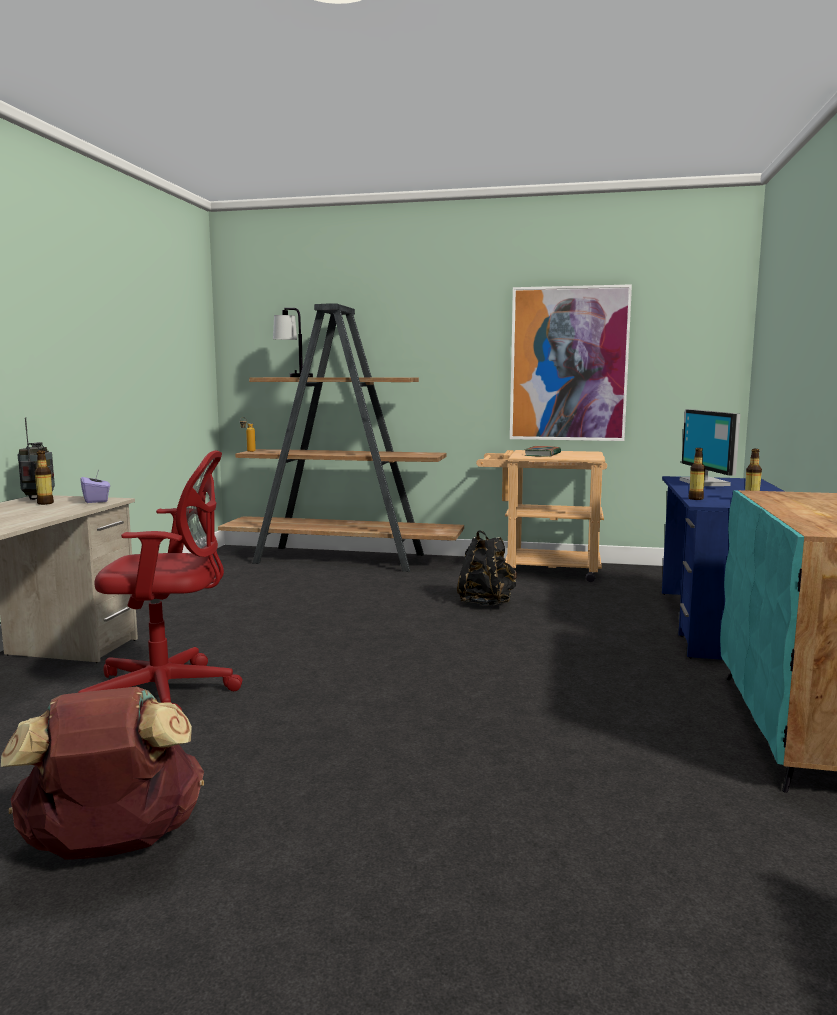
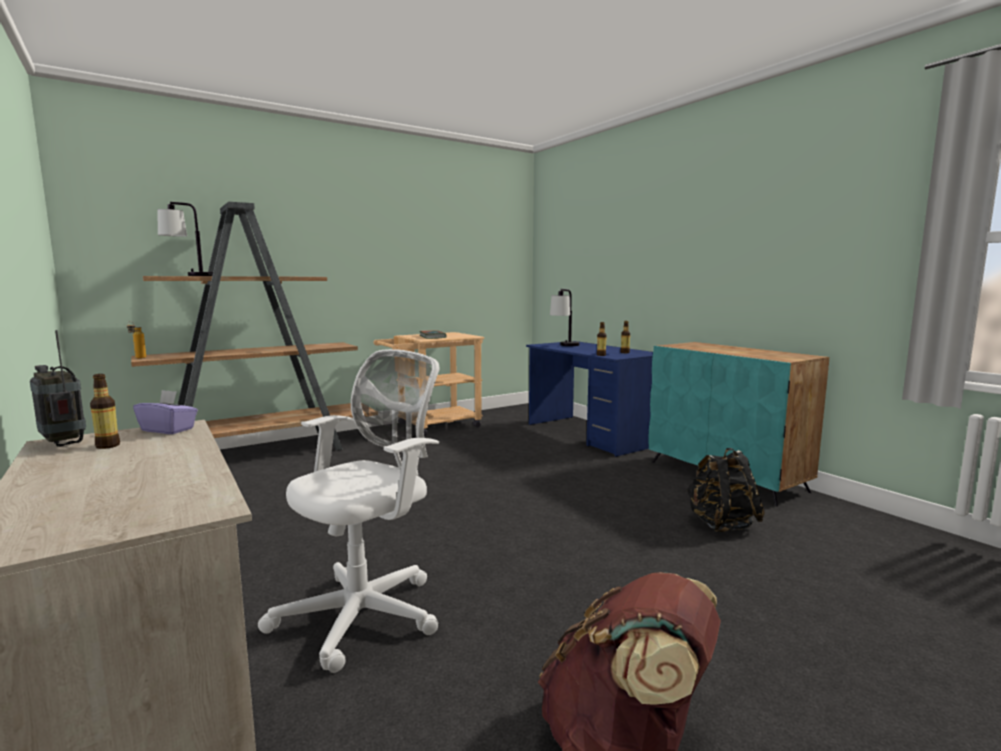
camera: 45 degrees left, 0 degrees up
red office chair [78,450,243,711] -> white office chair [258,349,439,673]
black backpack [457,530,517,605] -> black backpack moved to [687,448,765,532]
picture [510,284,632,441] -> none
monitor [680,409,740,486] -> table lamp [550,289,580,346]

